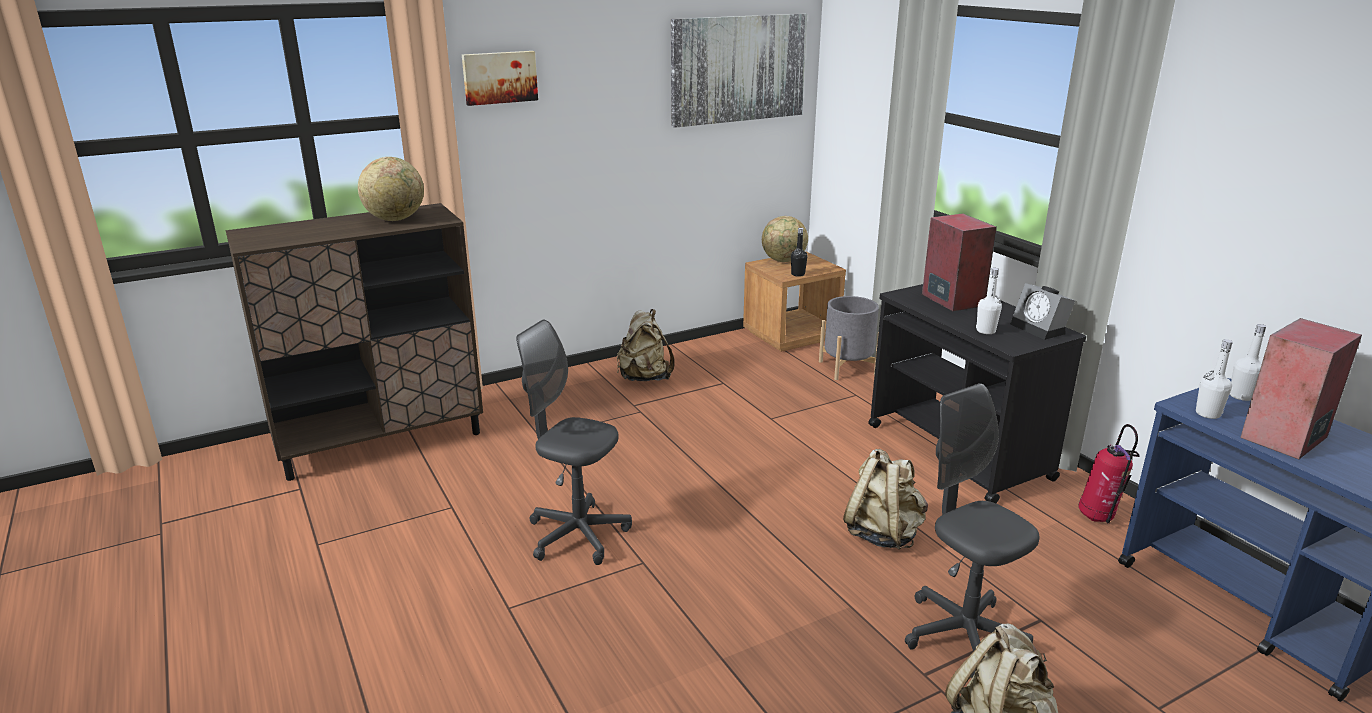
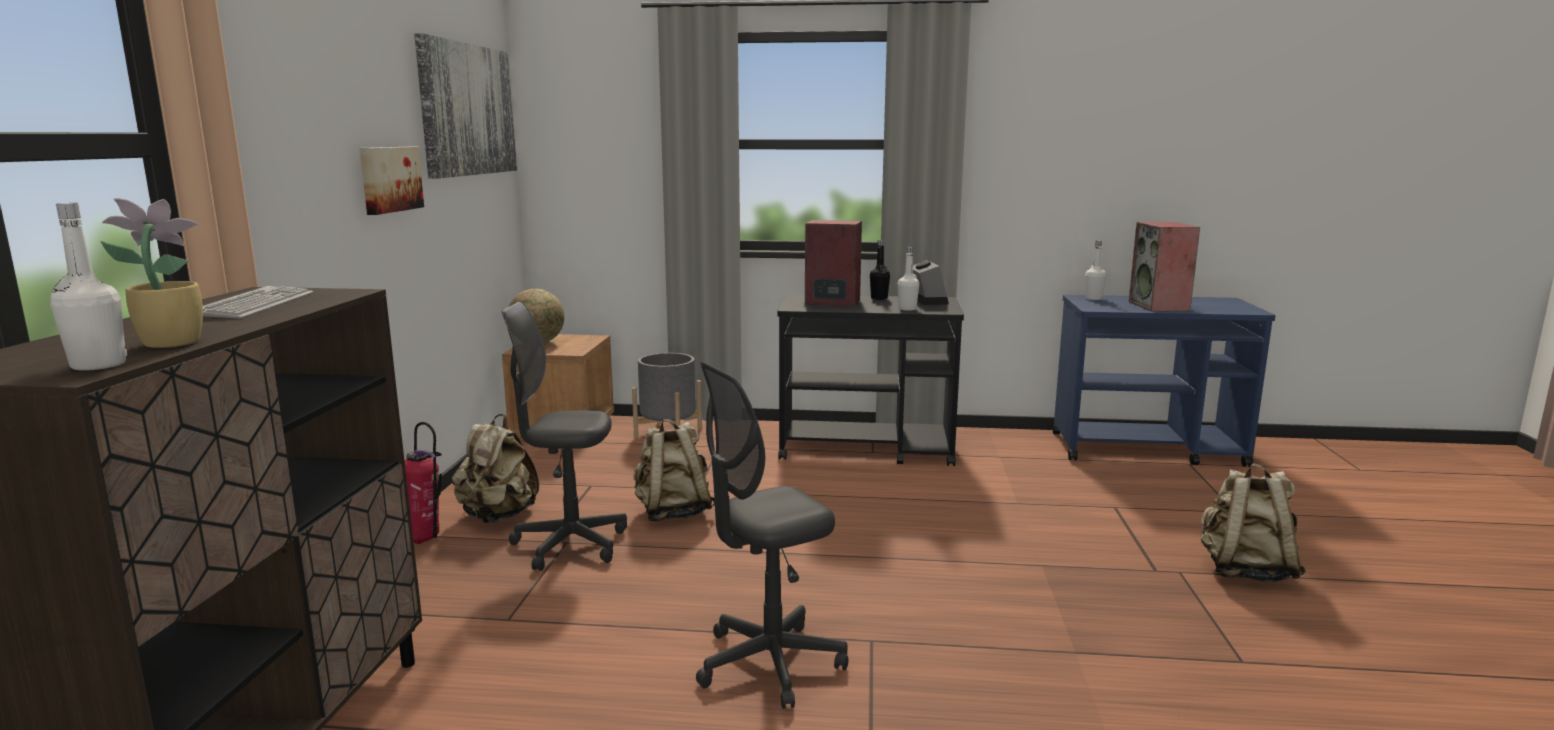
camera: 55 degrees left, 10 degrees down
globe [358,157,424,221] -> keyboard [203,286,313,319]
picture [462,51,538,106] -> picture moved to [360,147,424,215]
black bottle [791,228,808,277] -> black bottle moved to [870,240,890,300]
beige backpack [843,449,928,549] -> beige backpack moved to [634,419,715,522]
grey office chair [905,383,1039,678] -> grey office chair moved to [502,302,627,571]
alarm clock [1010,283,1075,340] -> alarm clock turned 105 degrees counterclockwise [913,260,949,305]
fire extinguisher [1078,424,1140,523] -> fire extinguisher moved to [404,422,442,544]
white bottle [1196,339,1233,419] -> white bottle moved to [50,203,127,371]
none -> potted plant [101,198,203,348]

